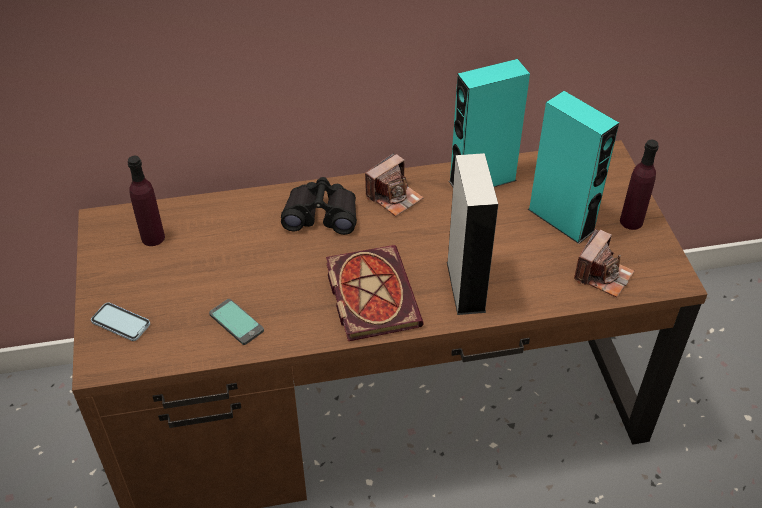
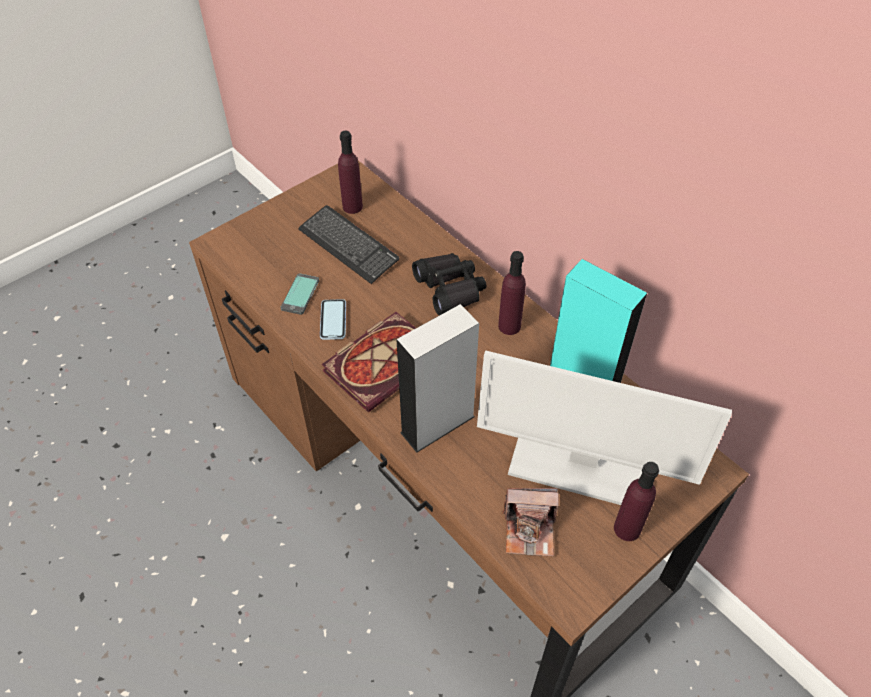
camera: 60 degrees right, 5 degrees up
phone [91,302,150,341] -> phone moved to [320,299,346,340]
camera [365,153,424,216] -> purple bottle [498,251,526,335]
turquoise speaker [528,91,619,244] -> monitor [477,350,732,505]
none -> keyboard [298,205,400,284]

